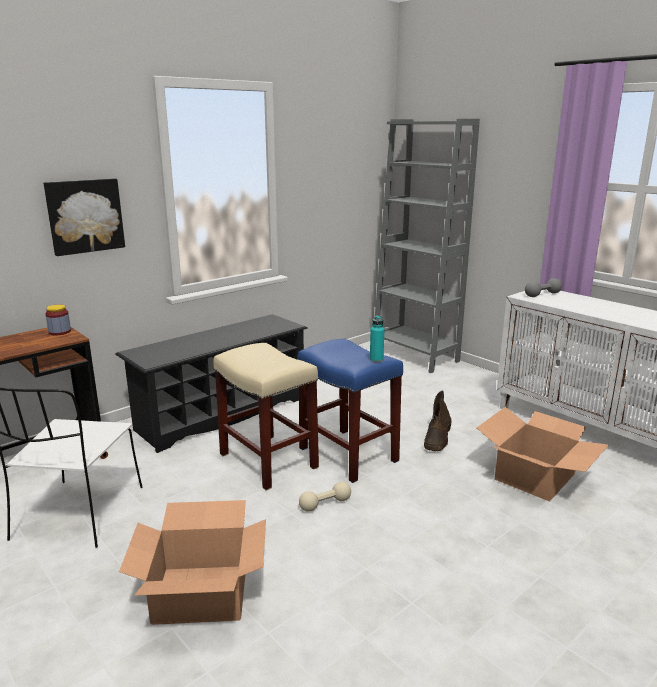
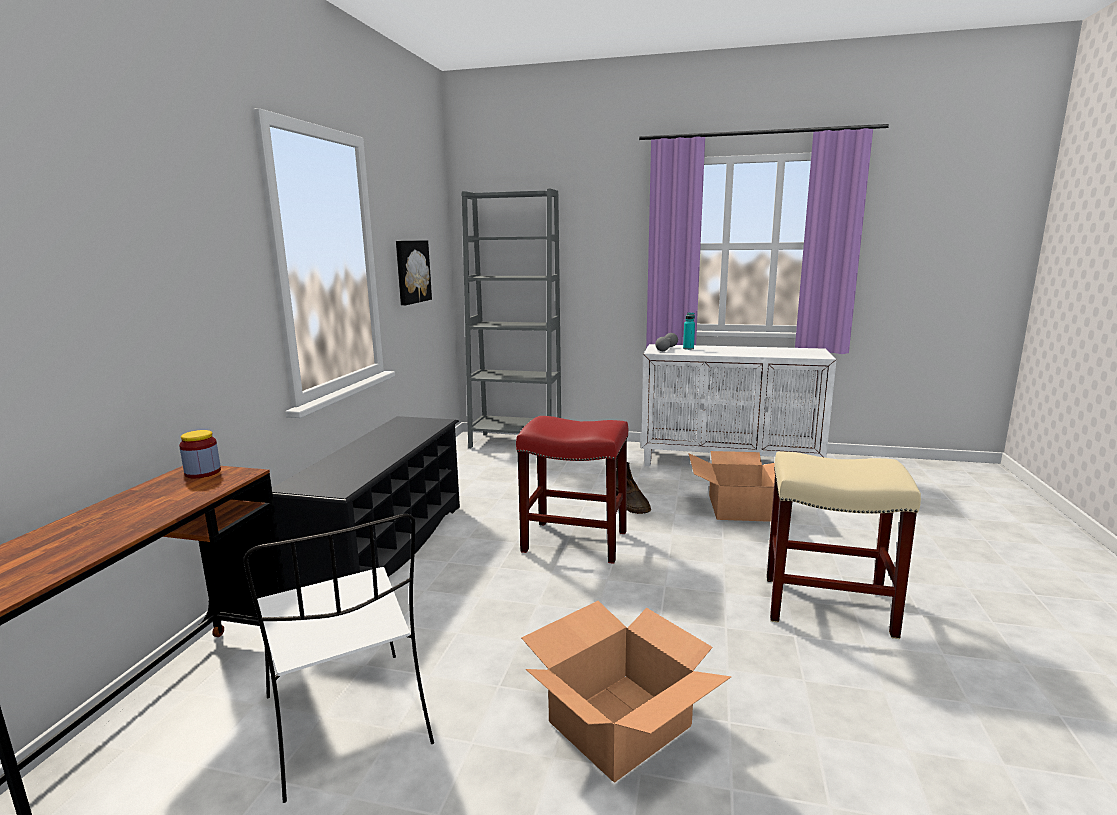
camera: 35 degrees left, 5 degrees down
picture [44,178,125,256] -> picture moved to [396,240,432,305]
beige stool [213,343,319,490] -> beige stool moved to [767,451,921,639]
blue stool [297,339,403,483] -> red stool [516,416,628,564]
beige dumbbell [299,482,351,512] -> none
turquoise bottle [370,315,384,362] -> turquoise bottle moved to [683,313,695,350]

